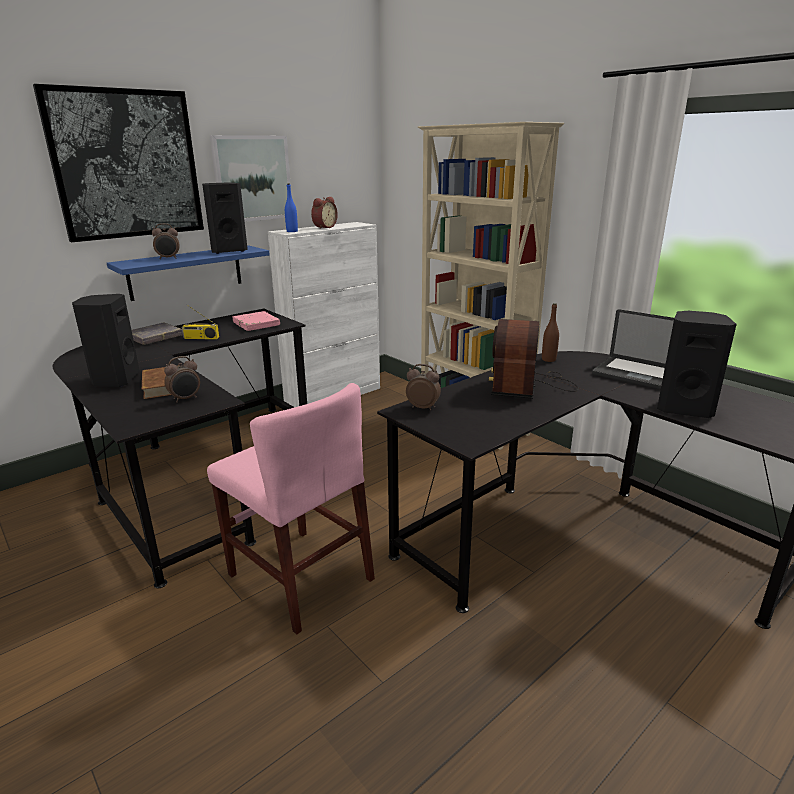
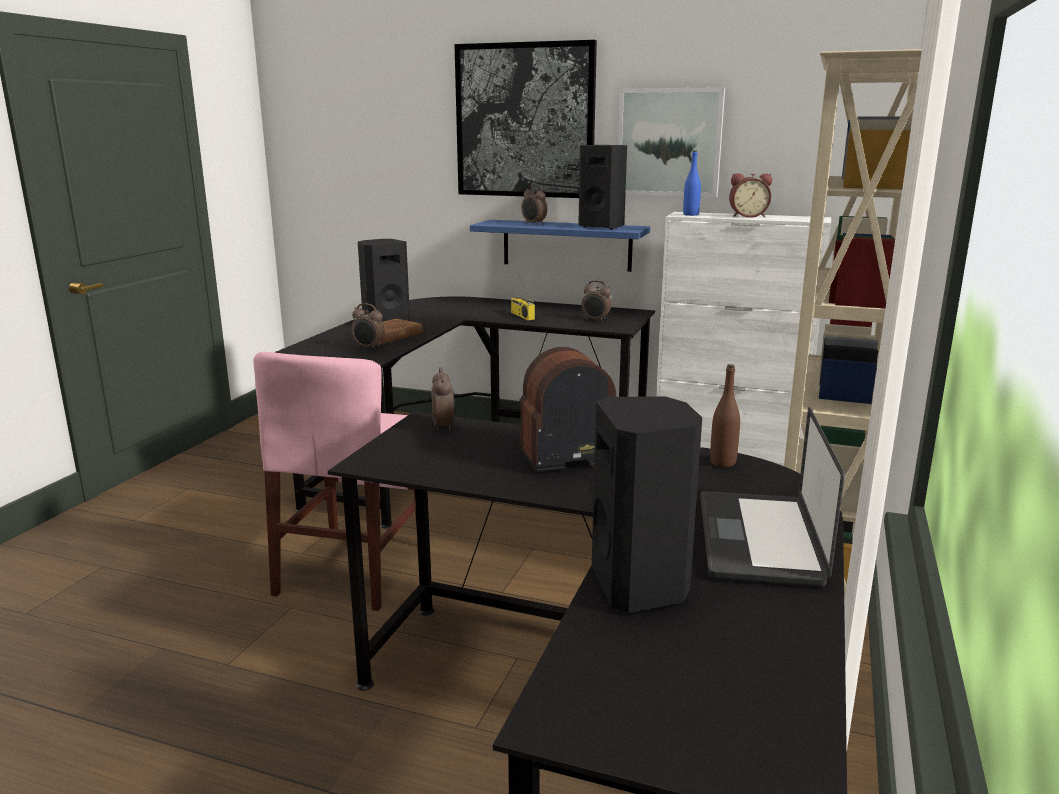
camera: 60 degrees right, 5 degrees down
grey book [132,323,183,345] -> none
pink book [233,311,280,331] -> alarm clock [582,281,611,322]

